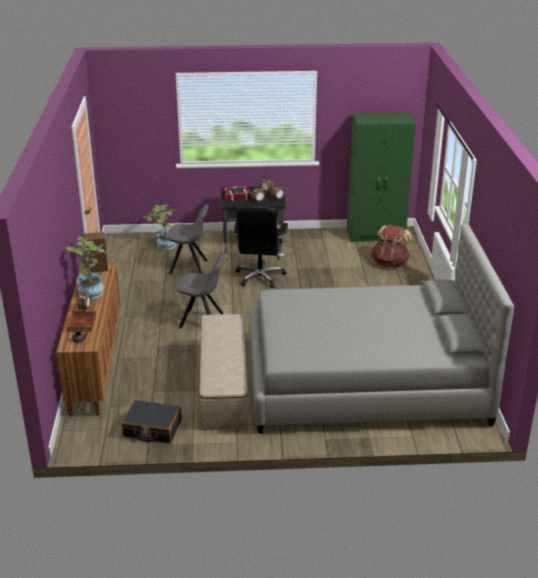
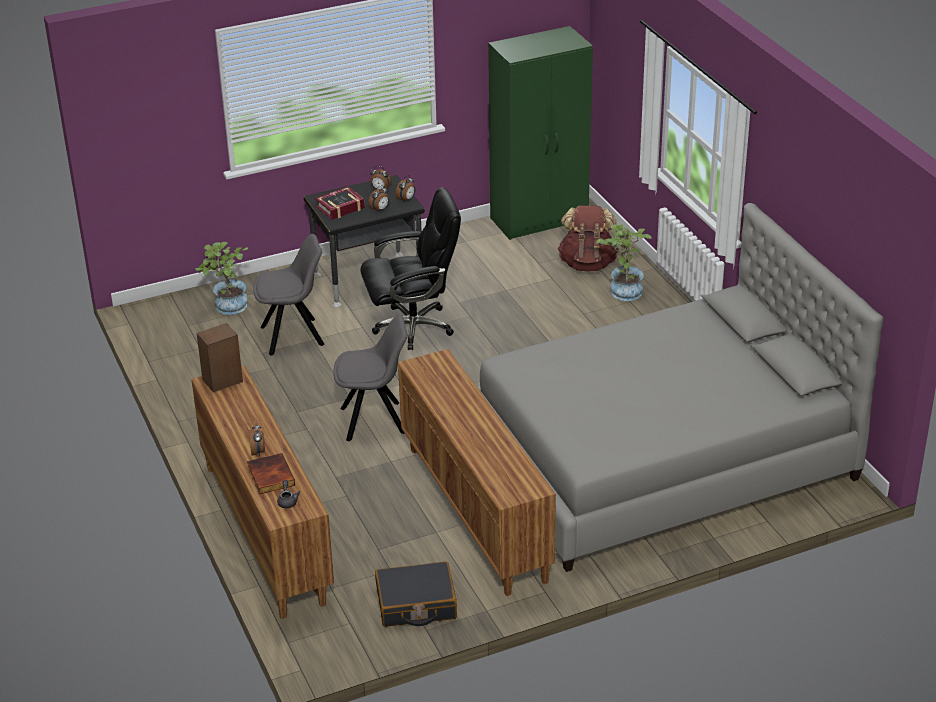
camera: 20 degrees left, 5 degrees up
potted plant [66,237,106,299] -> potted plant moved to [596,224,651,301]
beige bench [199,314,248,430] -> brown dresser [398,349,556,596]
black office chair [234,204,288,288] -> black office chair turned 90 degrees counterclockwise [360,187,461,350]

